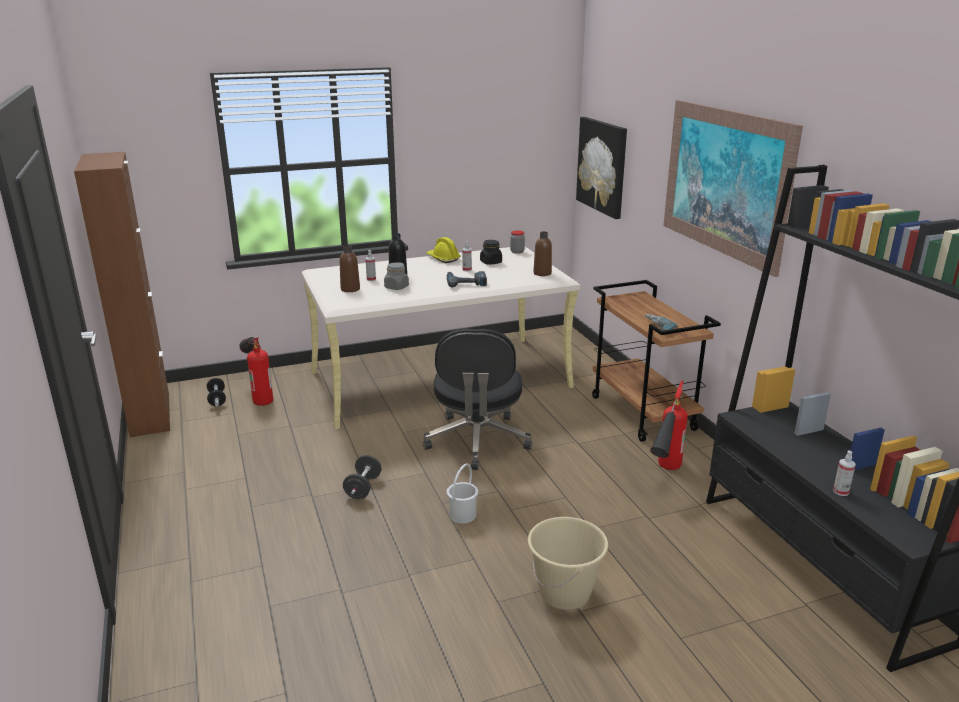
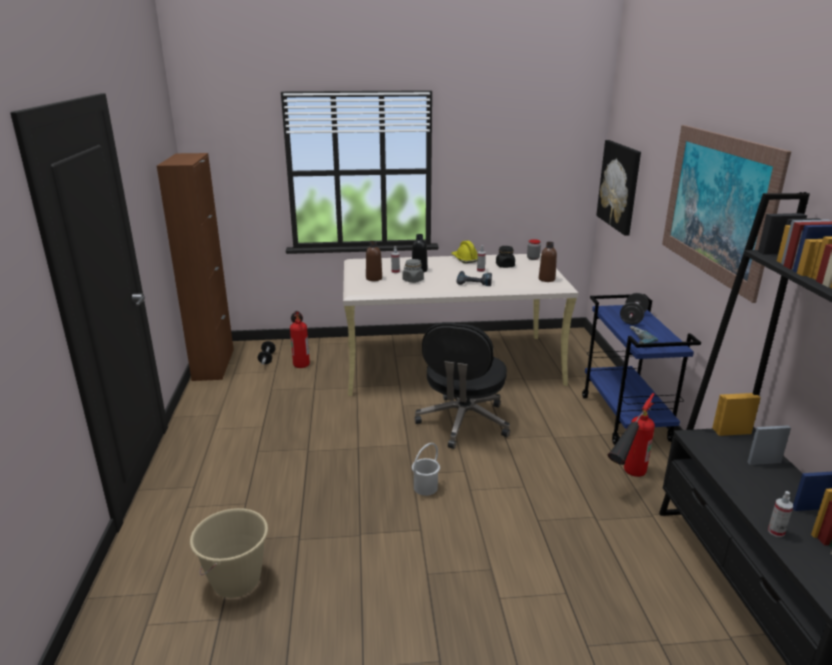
camera: 15 degrees right, 0 degrees up
black dumbbell [343,455,381,499] -> black dumbbell moved to [620,293,649,325]
beige bucket [528,517,608,610] -> beige bucket moved to [190,508,268,598]
brown cart [592,280,721,442] -> blue cart [582,294,701,445]

